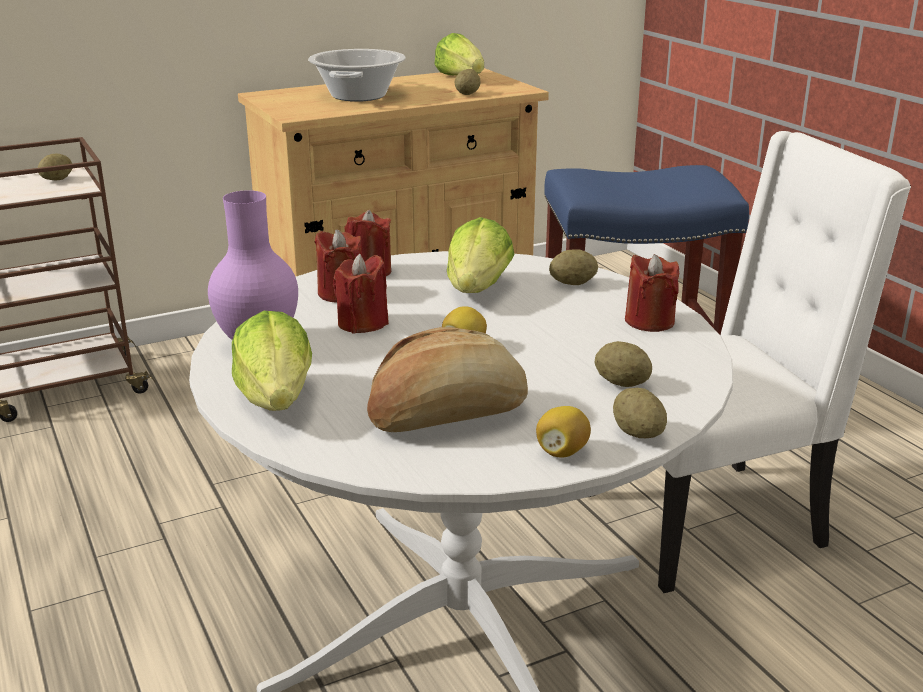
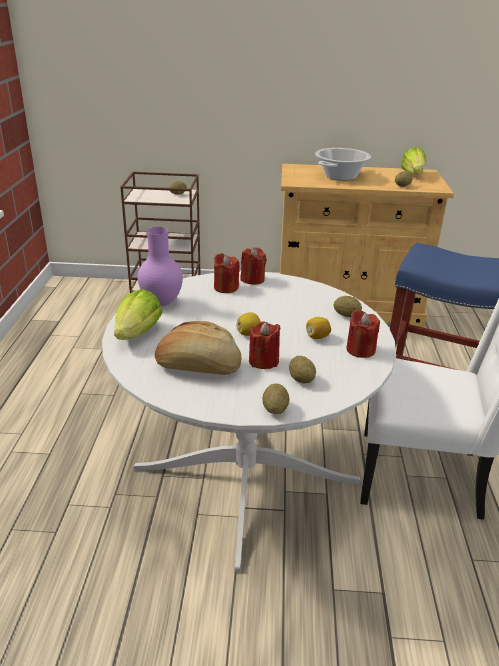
camera: 30 degrees right, 5 degrees up
red candle [333,254,389,334] -> red candle moved to [249,322,281,369]
lettuce [447,217,514,293] -> none
lemon [536,406,591,458] -> lemon moved to [306,317,331,339]

